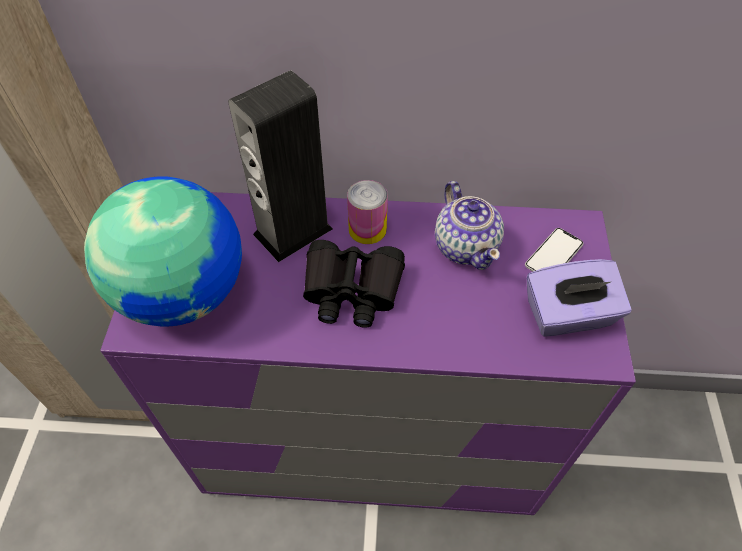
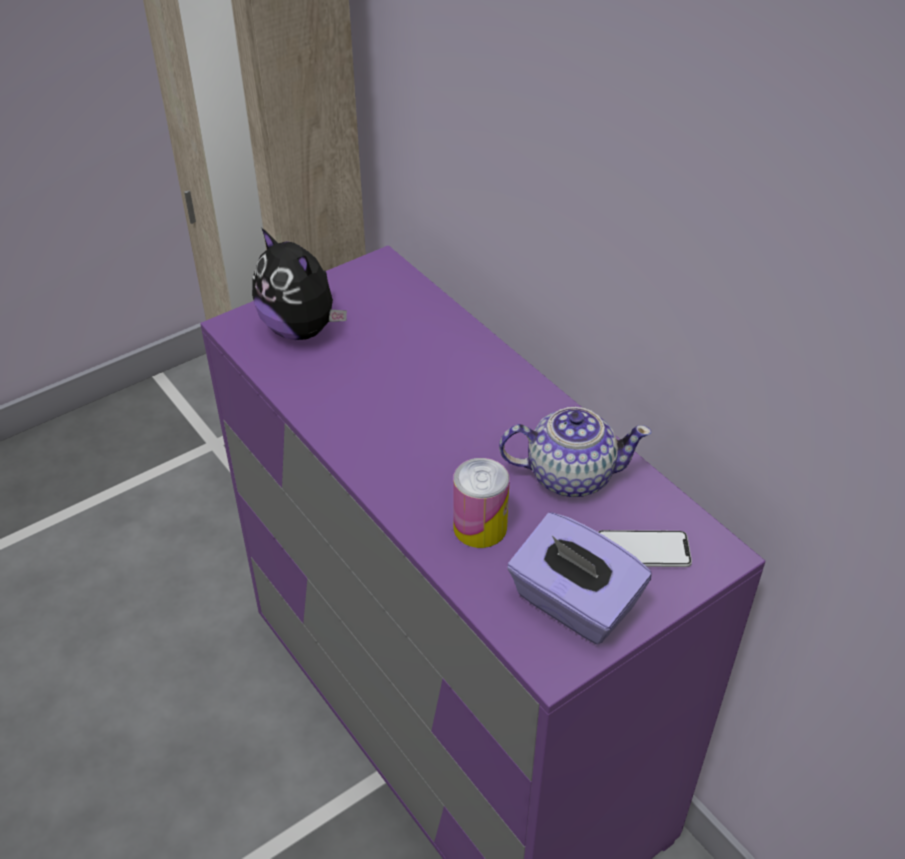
camera: 50 degrees right, 10 degrees down
globe [84,176,242,327] -> plush toy [252,228,347,340]
speaker [228,70,333,262] -> none
black binoculars [303,240,405,328] -> none
can [347,180,388,244] -> can moved to [453,458,510,548]
teapot [435,181,504,270] -> teapot turned 120 degrees counterclockwise [499,407,652,497]

